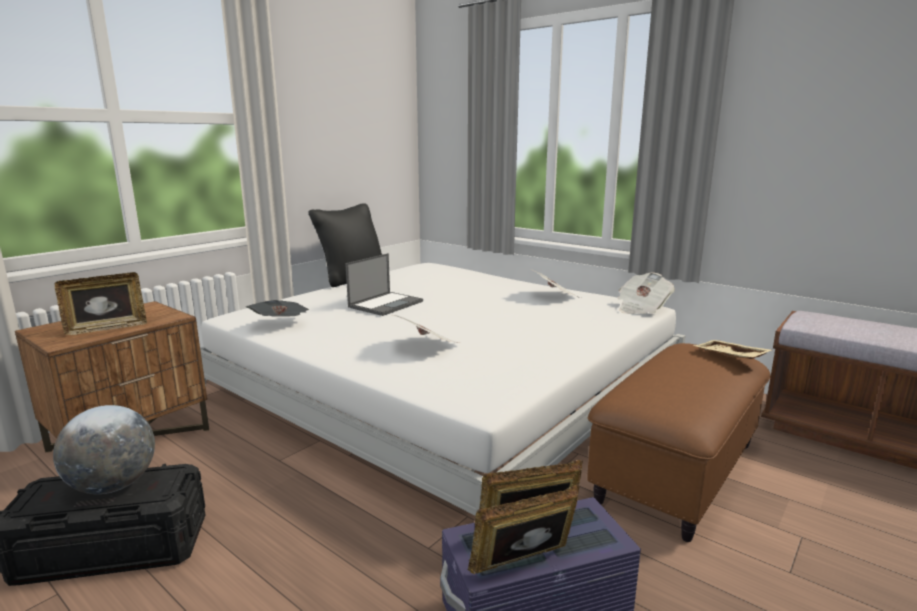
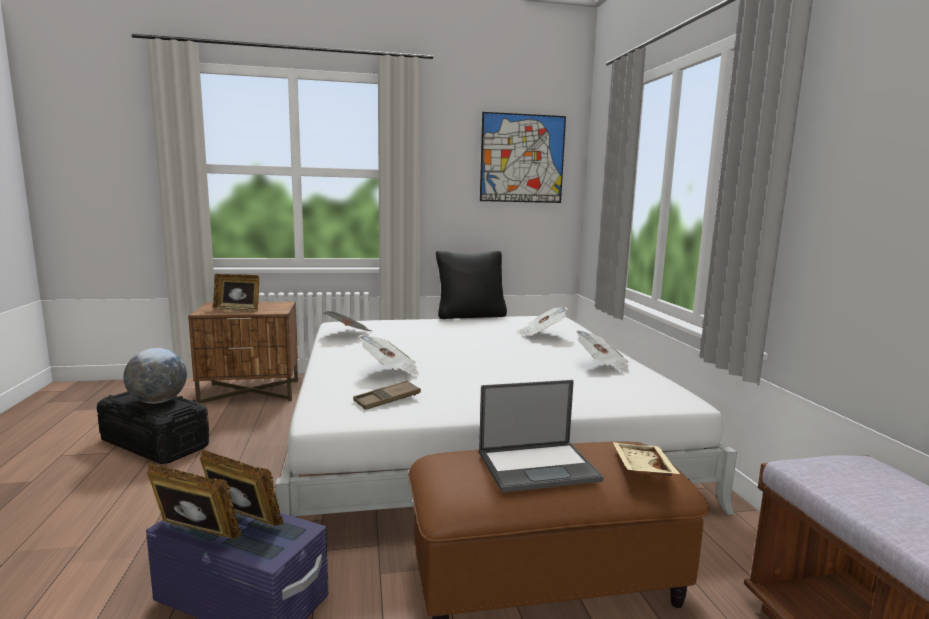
camera: 40 degrees right, 5 degrees down
laptop [345,253,423,316] -> laptop moved to [479,380,603,493]
newspaper [618,272,675,314] -> newspaper moved to [517,307,568,336]
none -> brown tray [353,380,421,410]
none -> picture [480,112,566,203]

